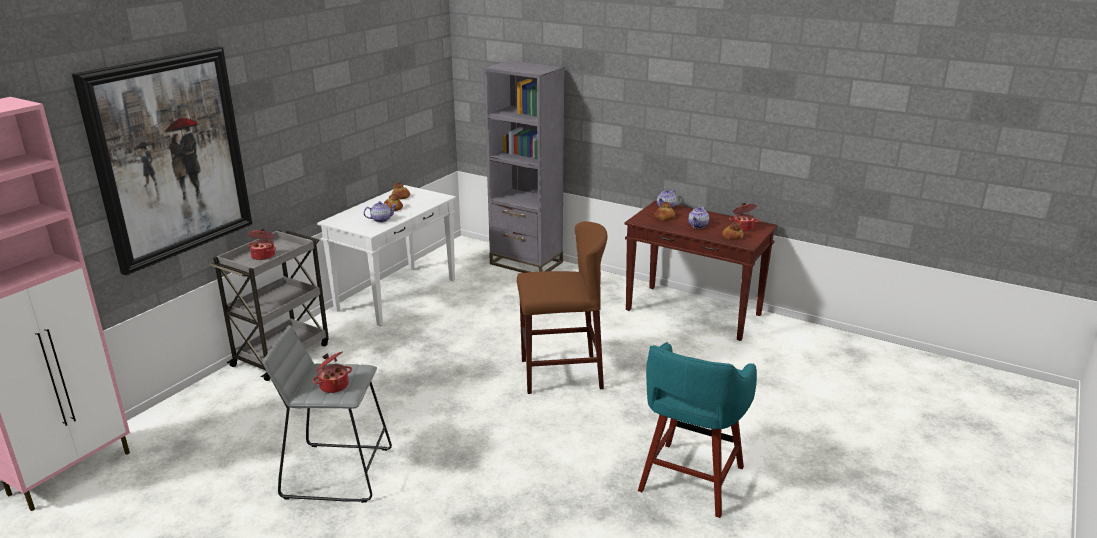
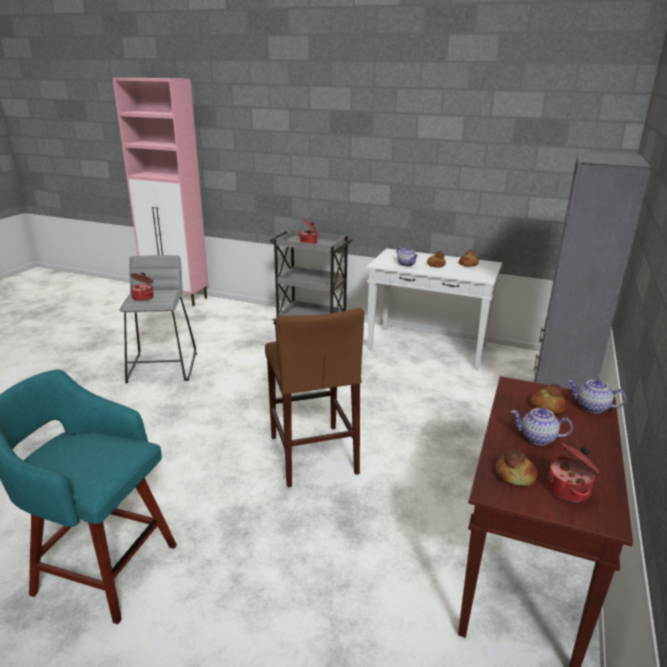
camera: 80 degrees right, 0 degrees up
picture [72,47,252,276] -> none

